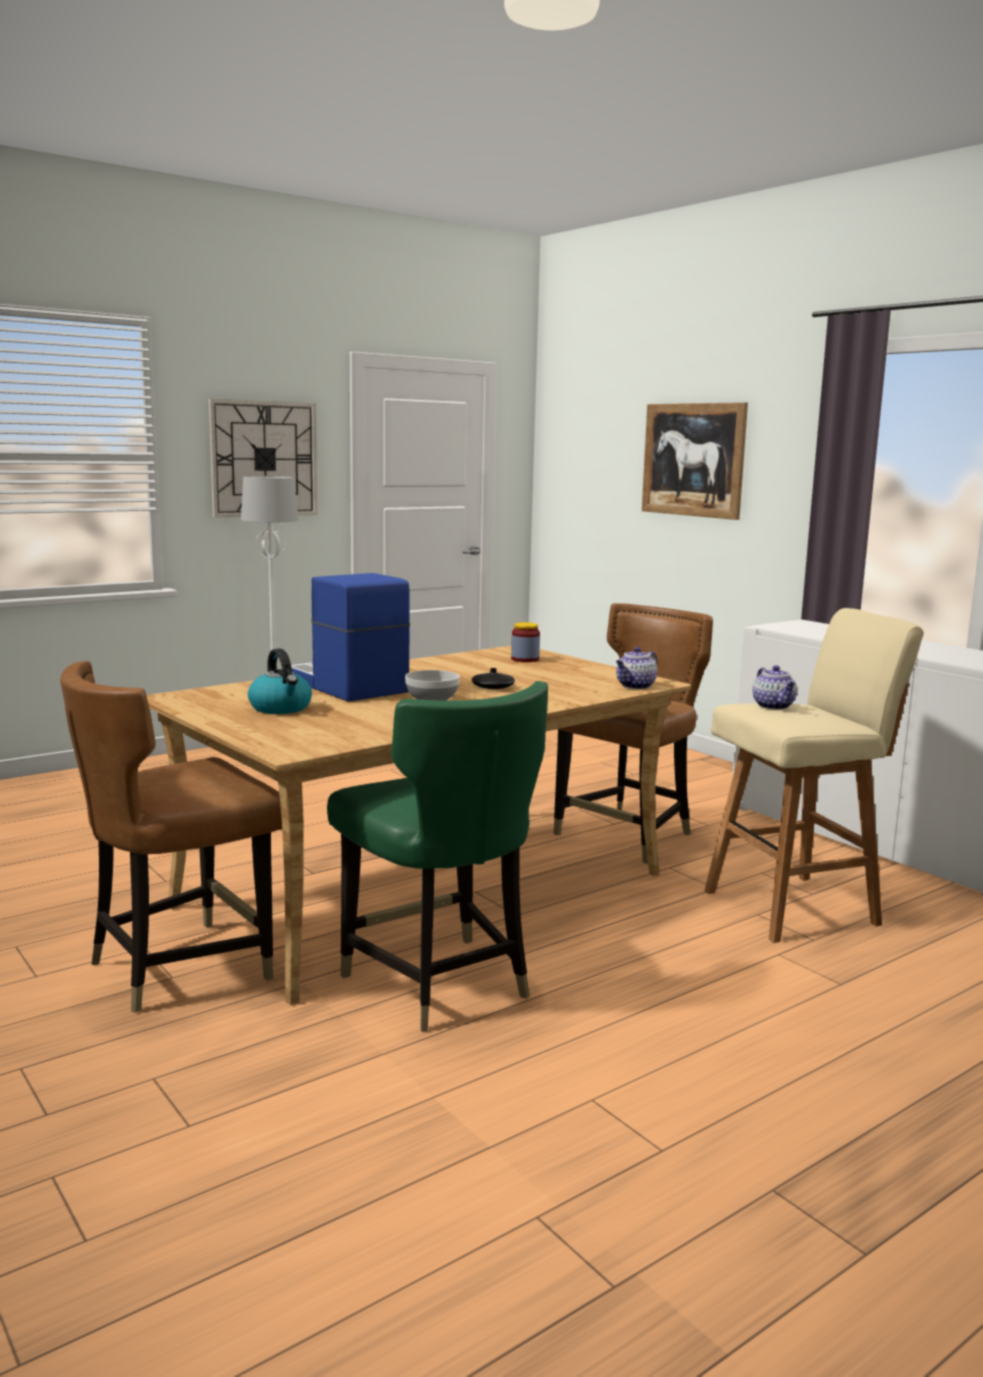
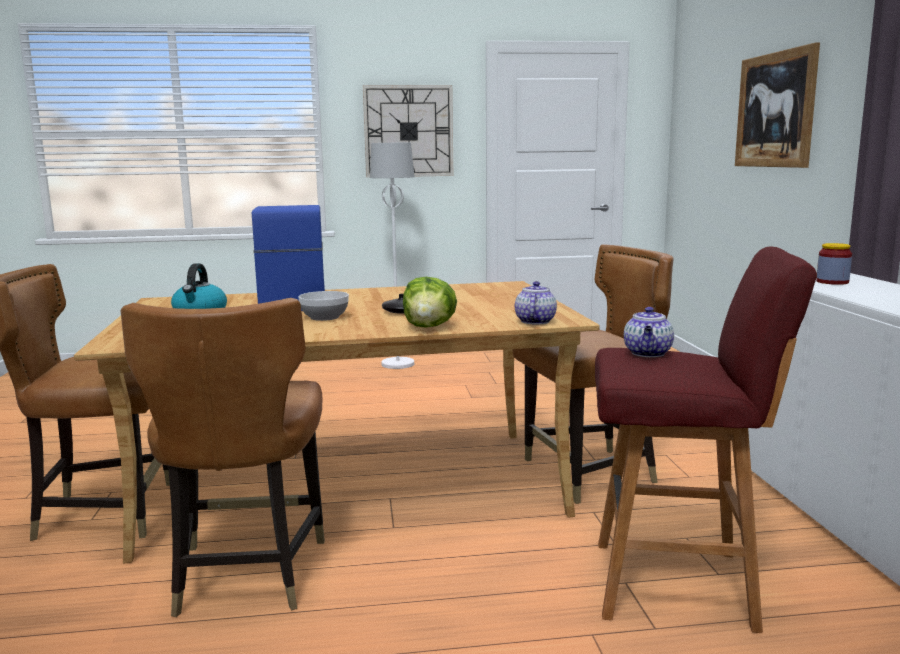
camera: 30 degrees right, 0 degrees up
green chair [327,681,548,1032] -> brown chair [121,298,325,617]
jar [511,622,540,662] -> jar moved to [816,243,852,285]
teapot [616,647,657,689] -> teapot turned 120 degrees clockwise [515,281,557,325]
beige stool [704,608,924,943] -> red stool [595,247,817,633]
none -> lettuce [403,277,457,328]

